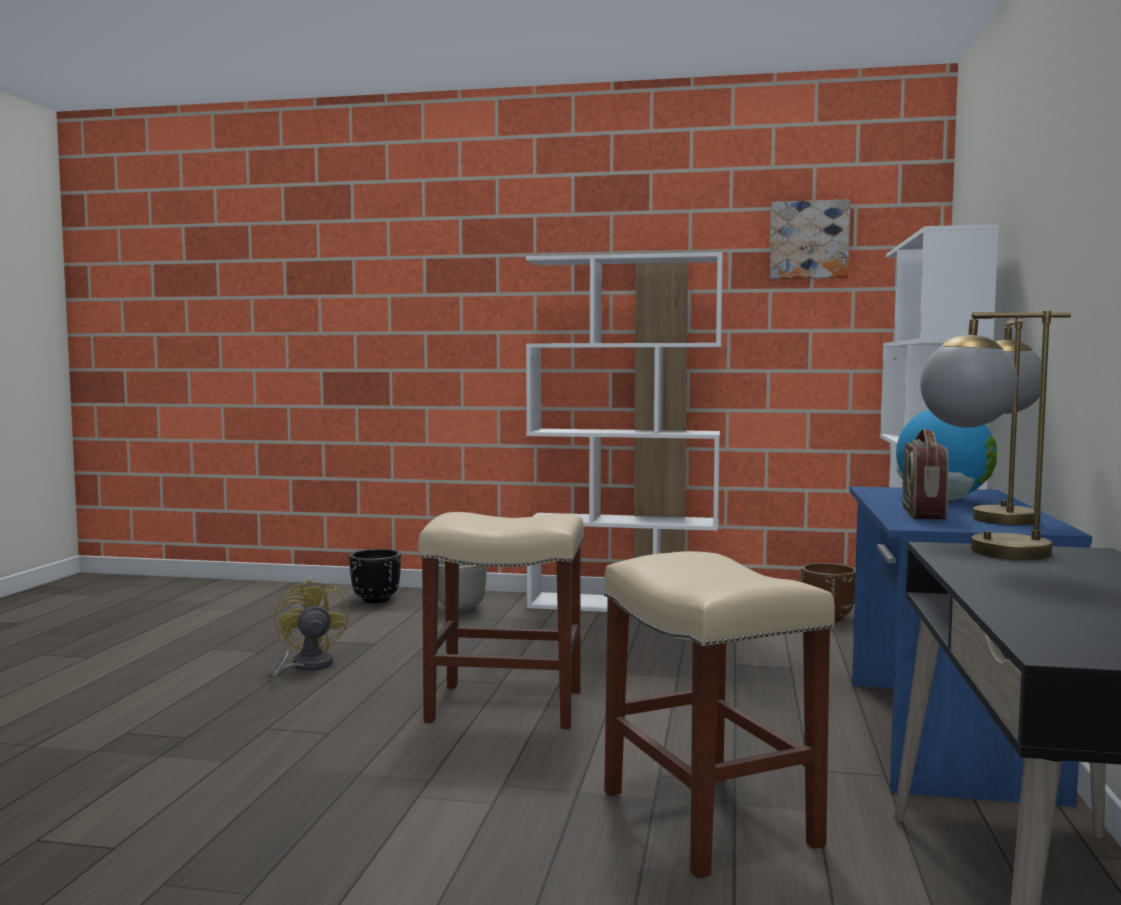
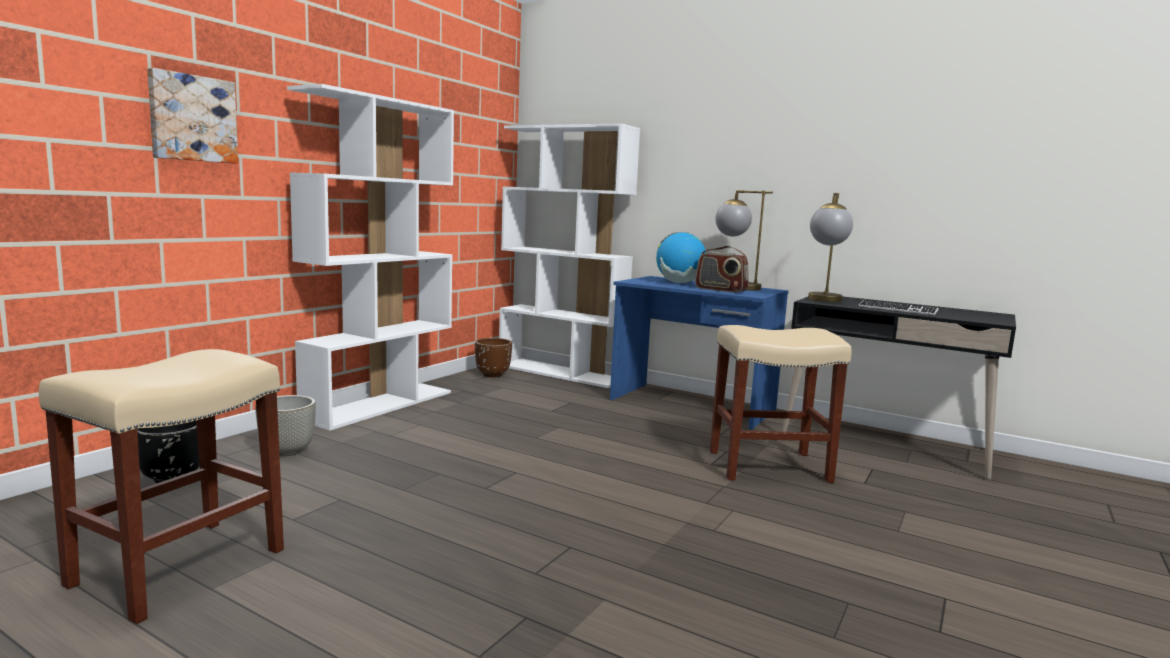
camera: 70 degrees left, 5 degrees up
yellow fan [268,578,348,687] -> none
beige stool [418,512,584,729] -> beige stool moved to [39,349,284,624]
picture [770,199,850,279] -> picture moved to [147,68,238,164]
none -> keyboard [859,300,939,315]

